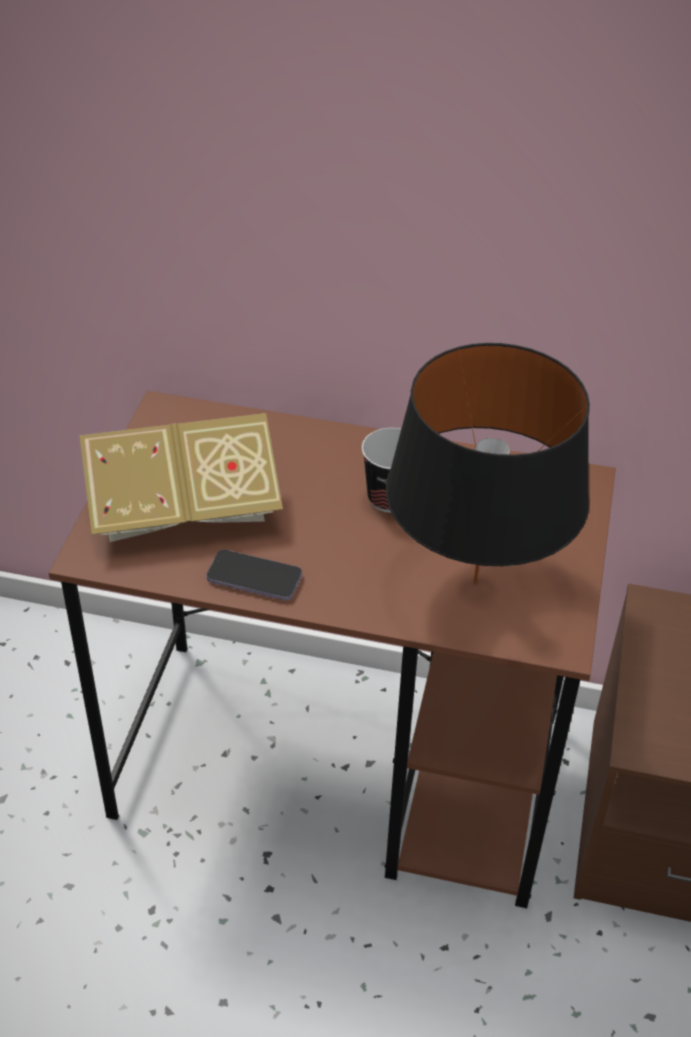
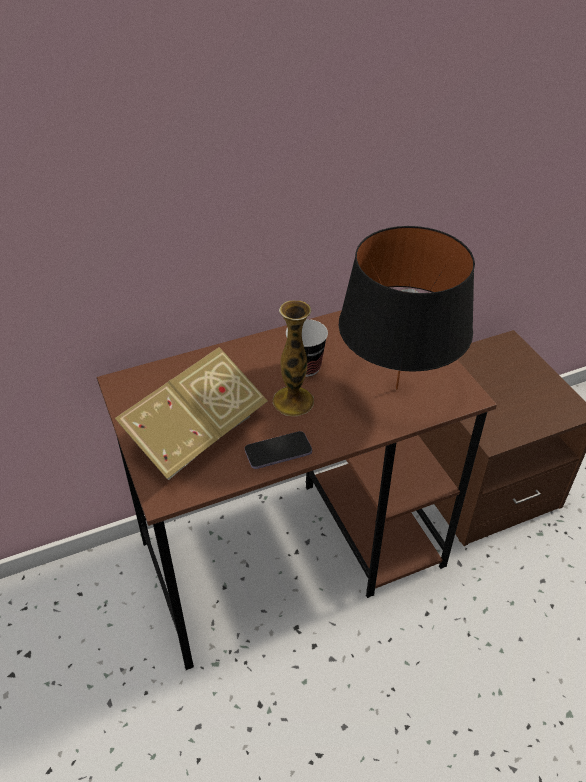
camera: 35 degrees left, 0 degrees up
none -> vase [273,301,314,416]

